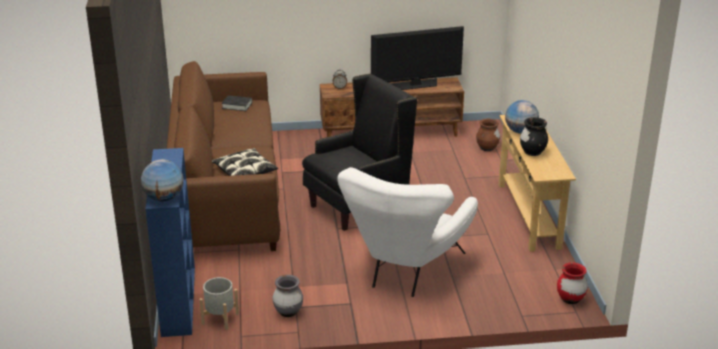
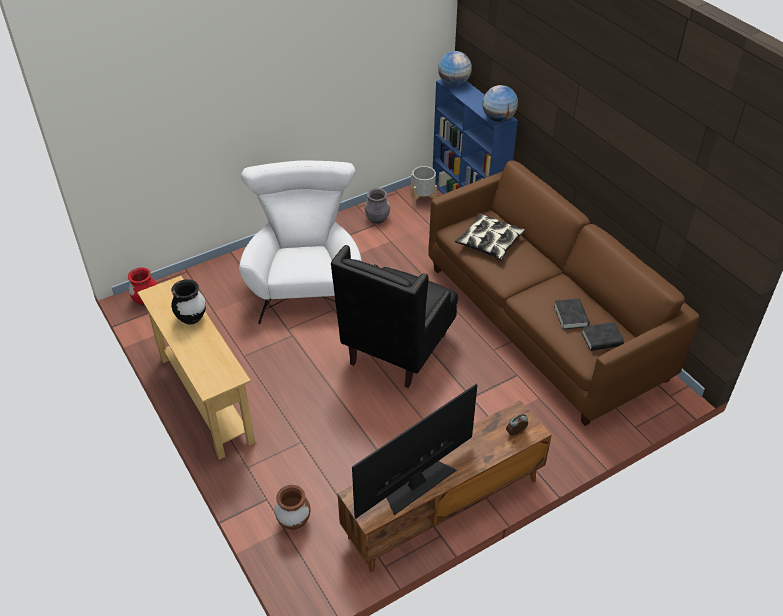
camera: 155 degrees right, 15 degrees up
globe [505,100,539,134] -> globe moved to [482,85,518,122]
none -> black book [554,299,589,329]

